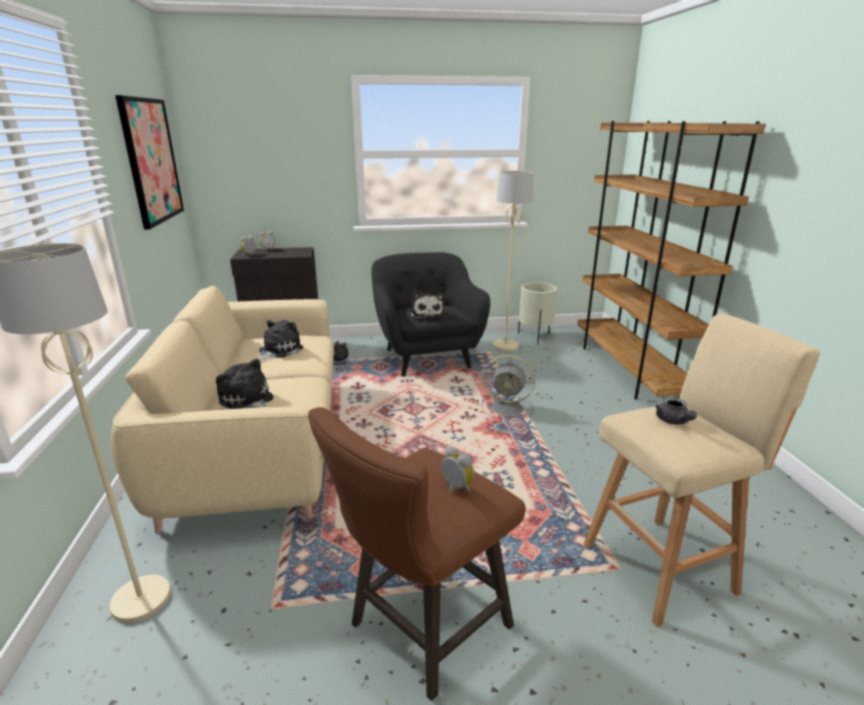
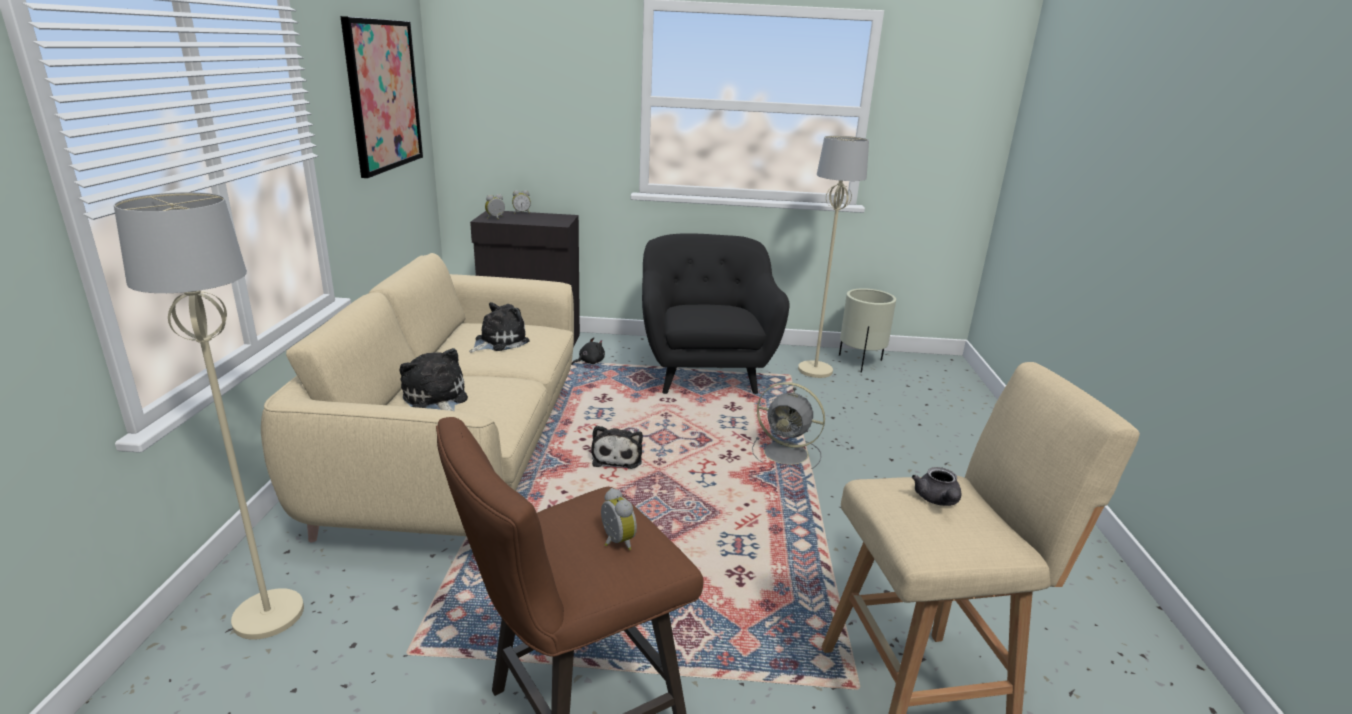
camera: 10 degrees right, 0 degrees up
plush toy [411,292,444,319] -> plush toy moved to [591,426,643,469]
brown bookcase [577,121,766,400] -> none

